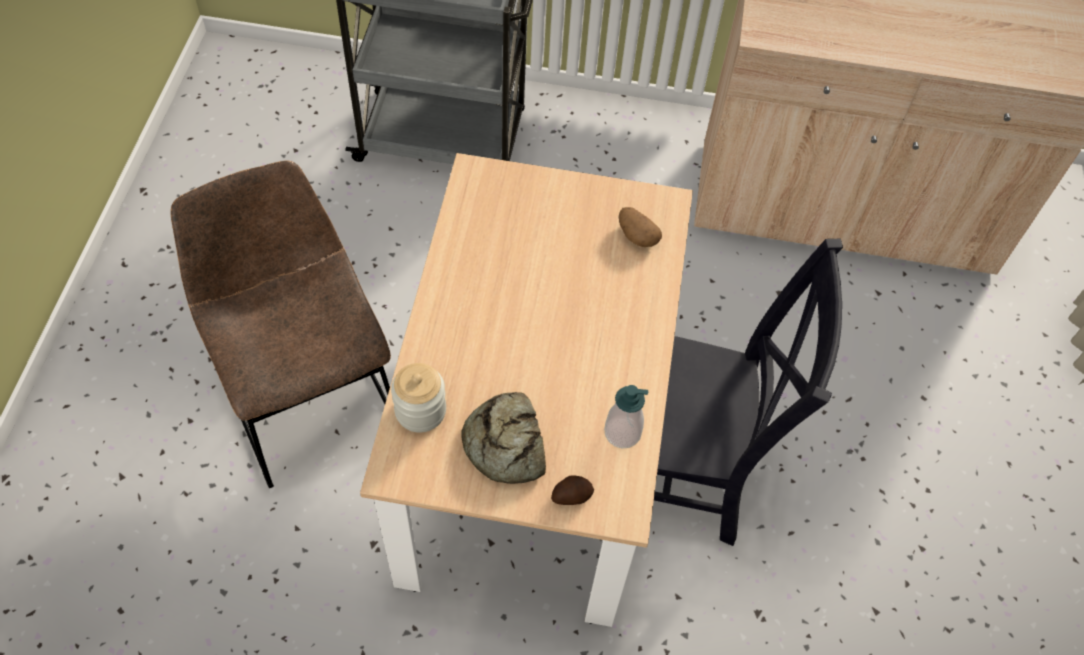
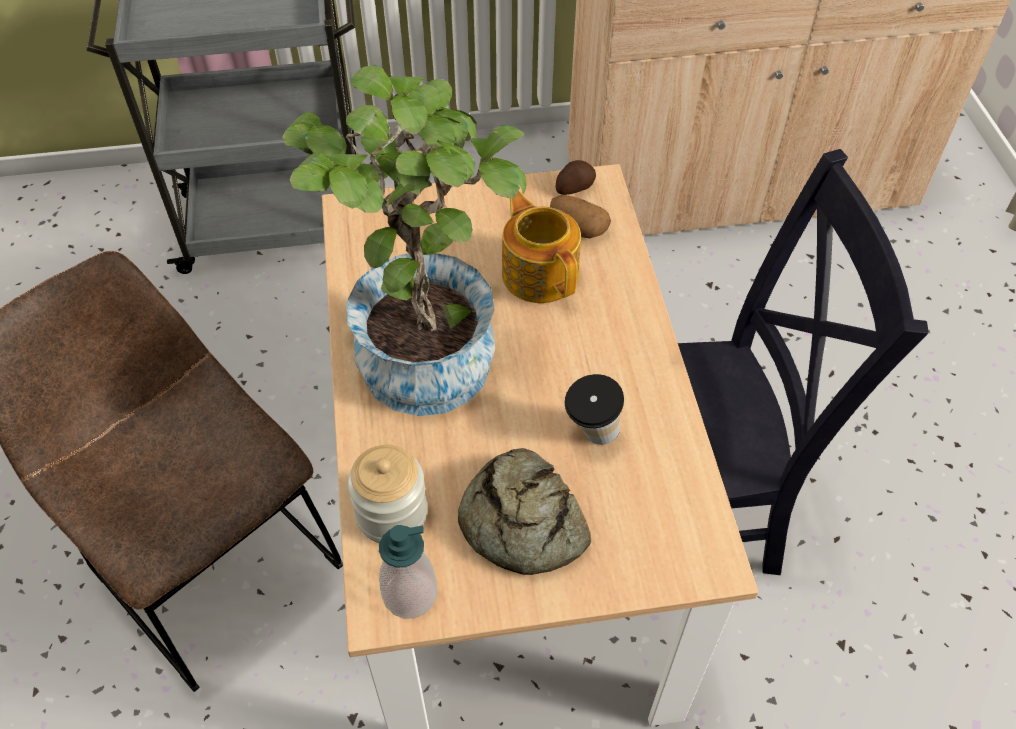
camera: 15 degrees left, 5 degrees down
potato [551,475,594,505] -> potato moved to [556,160,596,195]
soap dispenser [604,385,648,448] -> soap dispenser moved to [379,525,437,618]
none -> potted plant [282,65,527,416]
none -> teapot [502,190,581,303]
none -> cup [565,374,624,445]

